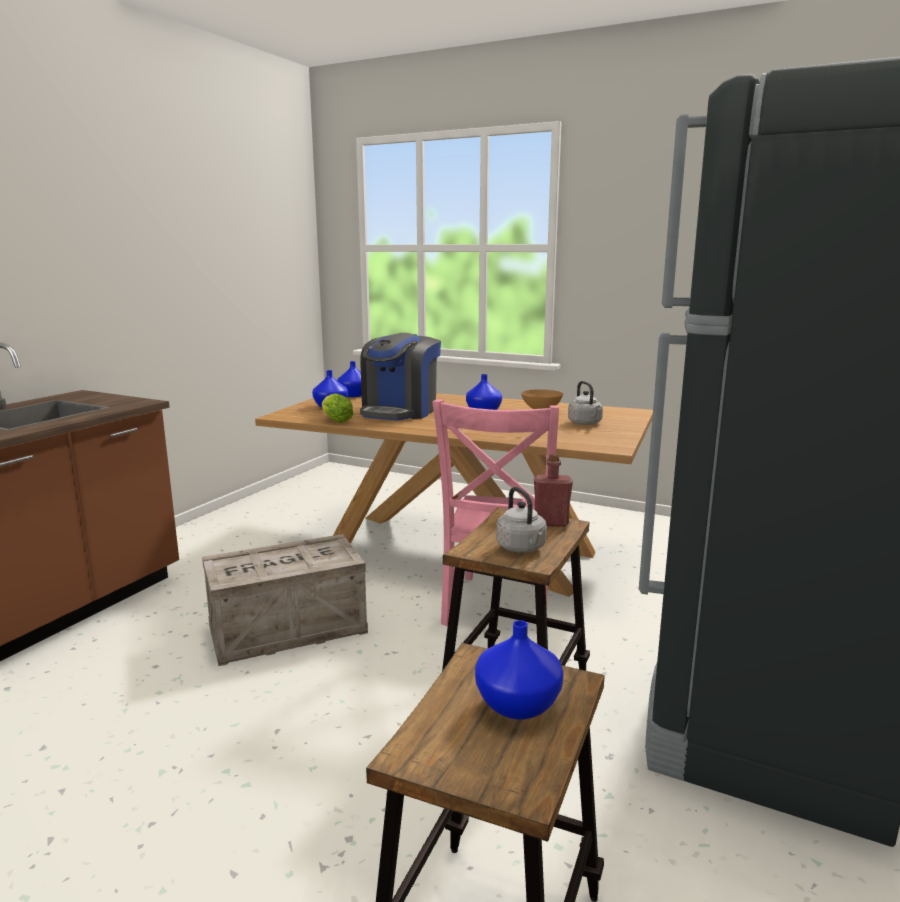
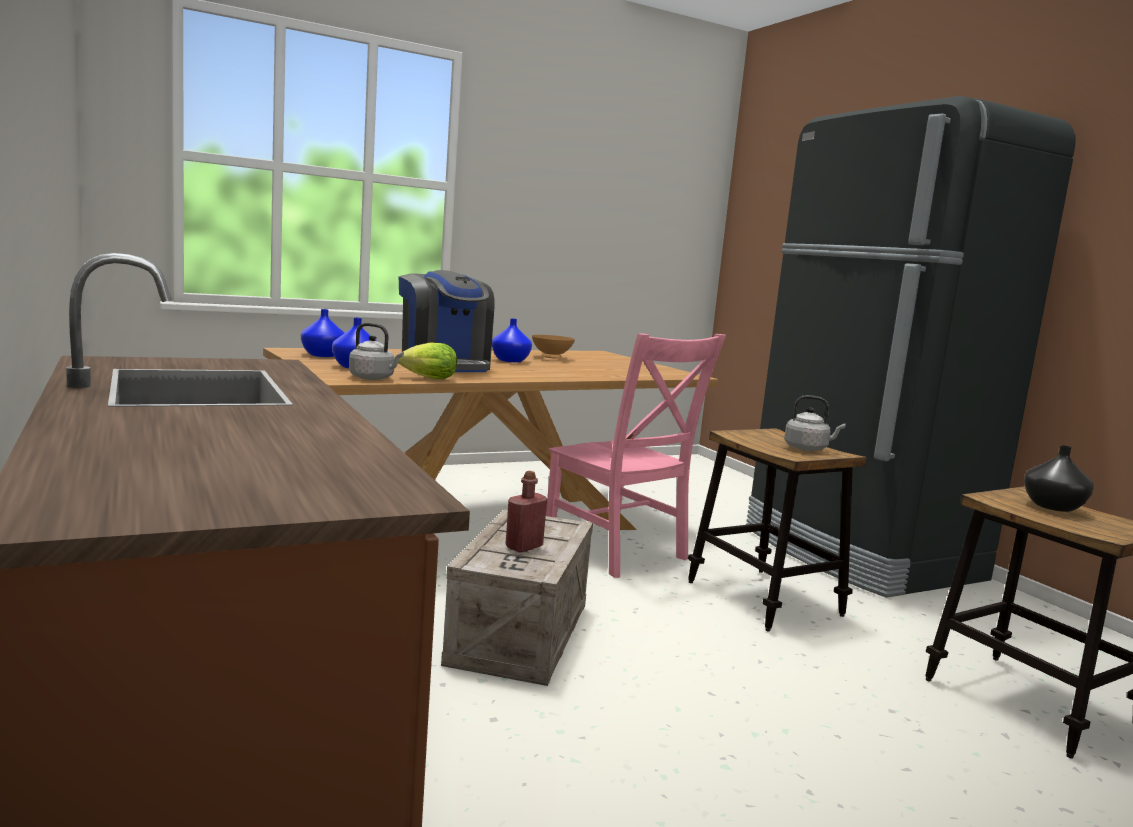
camera: 55 degrees left, 5 degrees down
blue vase [475,620,564,720] -> black vase [1024,445,1094,512]
red bottle [534,453,573,527] -> red bottle moved to [505,471,547,553]
grey kettle [568,381,603,425] -> grey kettle moved to [349,323,404,380]

